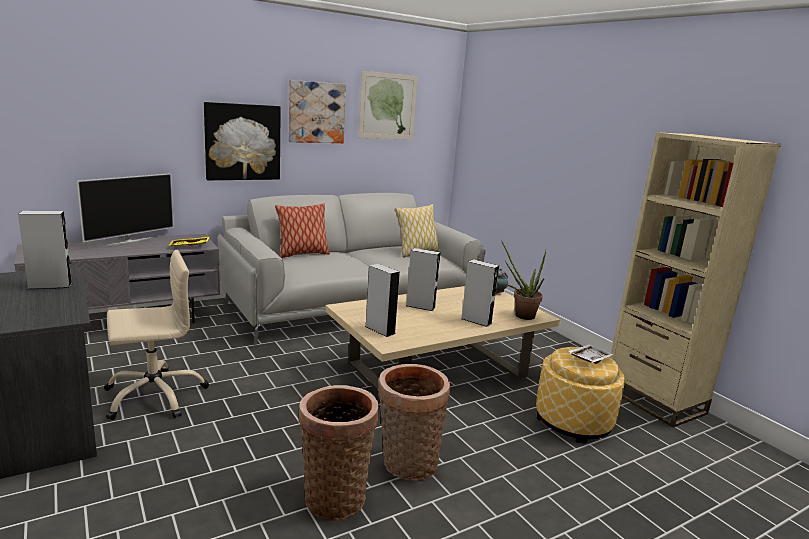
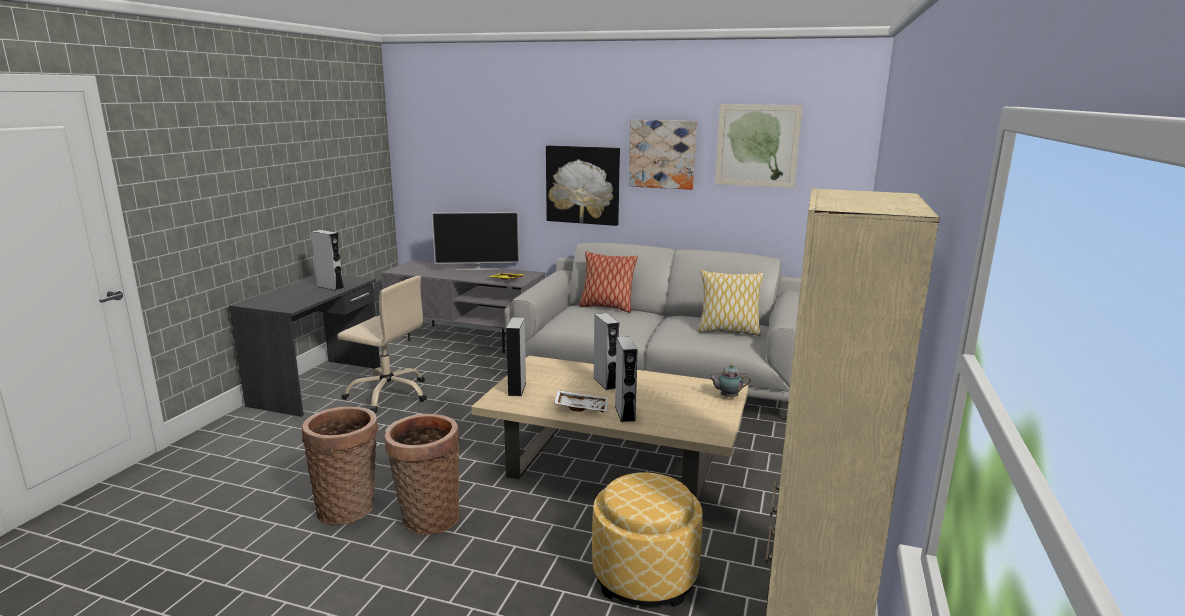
camera: 50 degrees right, 0 degrees up
potted plant [501,240,546,320] -> none
white tray [567,344,614,364] -> white tray moved to [554,390,608,412]

